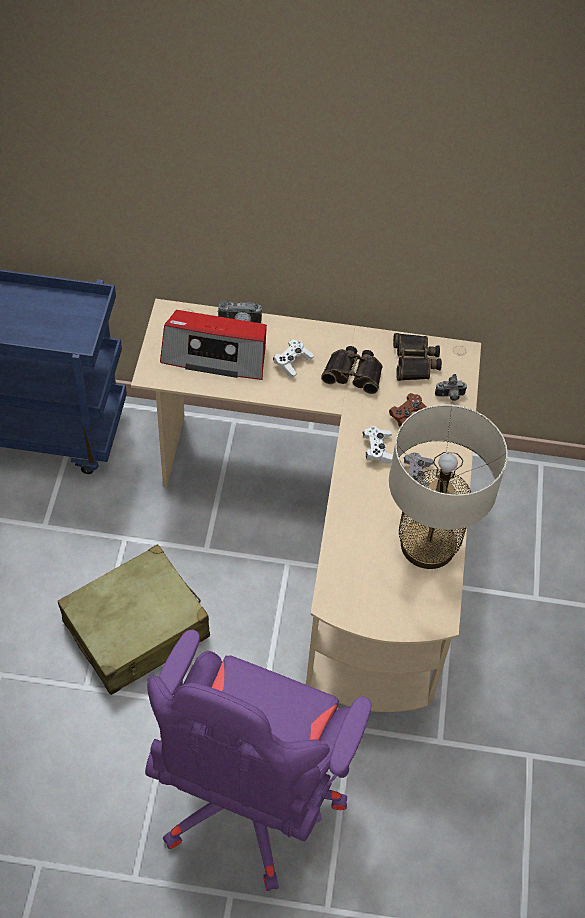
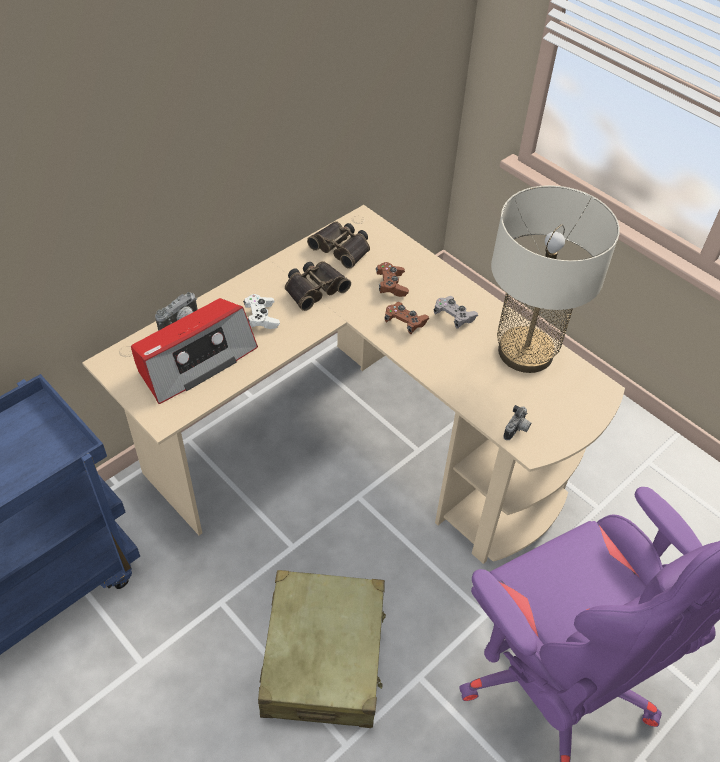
camera: 50 degrees left, 5 degrees down
white game controller [362,426,393,464] -> brown game controller [384,302,429,334]
camera [435,374,467,401] -> camera moved to [503,405,531,440]

